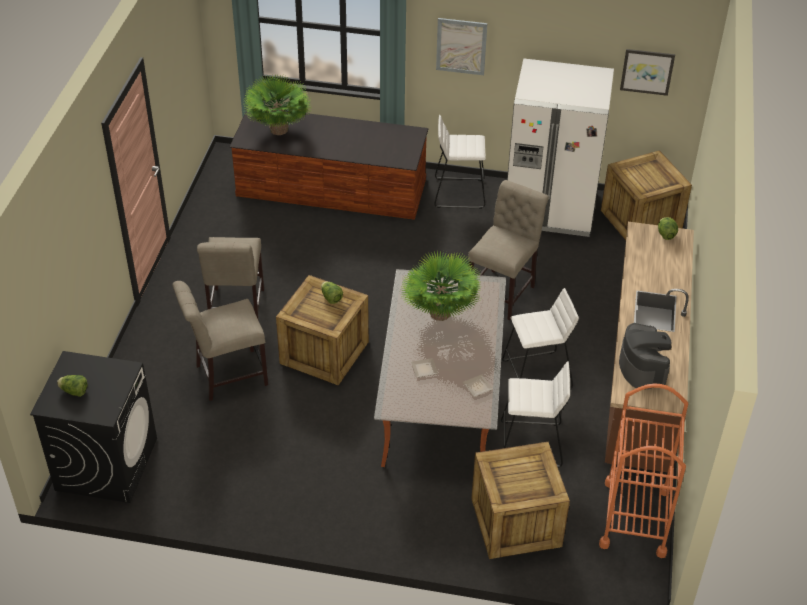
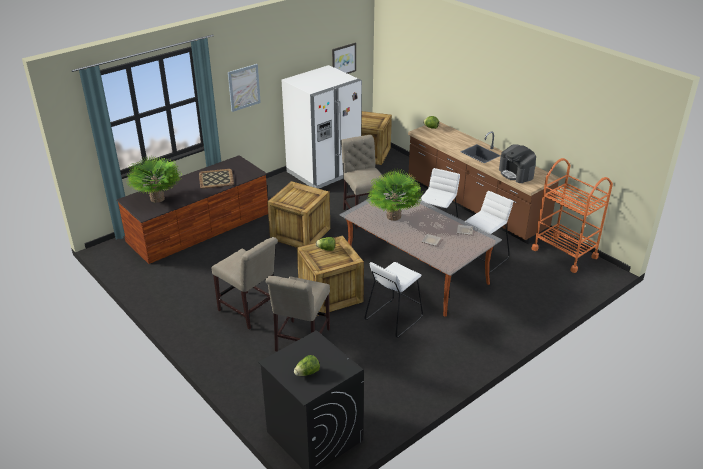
camera: 50 degrees left, 10 degrees down
white stool [434,115,486,209] -> white stool moved to [364,262,423,338]
crate [471,442,570,559] -> crate moved to [267,181,330,248]
coffee machine [619,323,671,390] -> coffee machine turned 150 degrees counterclockwise [499,144,536,183]
none -> tray [199,169,234,189]

